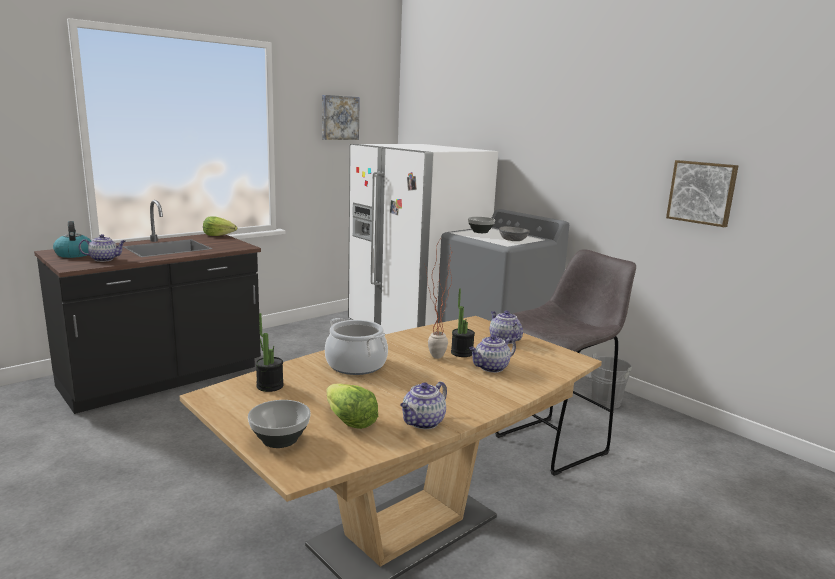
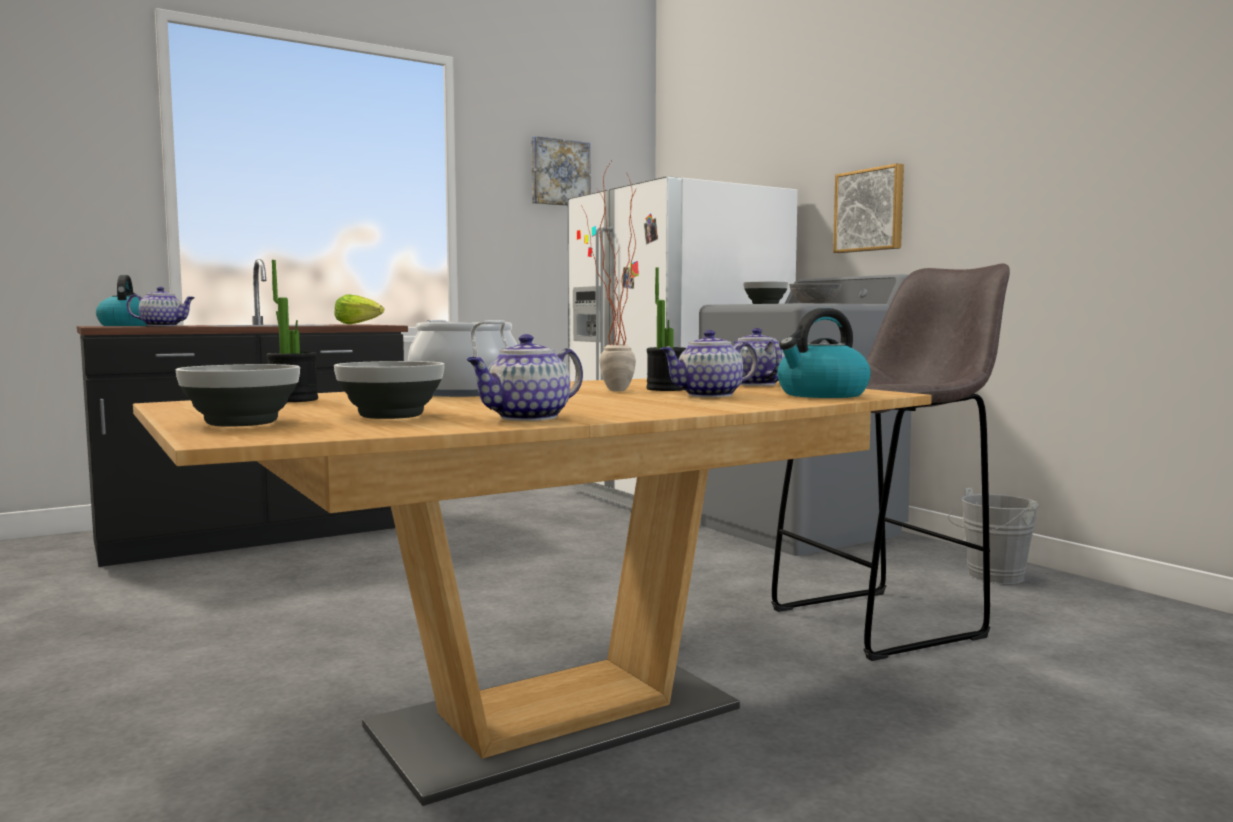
camera: 10 degrees right, 10 degrees down
lettuce [326,383,378,429] -> bowl [334,361,444,419]
picture [666,160,739,227] -> picture moved to [833,163,904,253]
none -> kettle [777,308,871,398]

